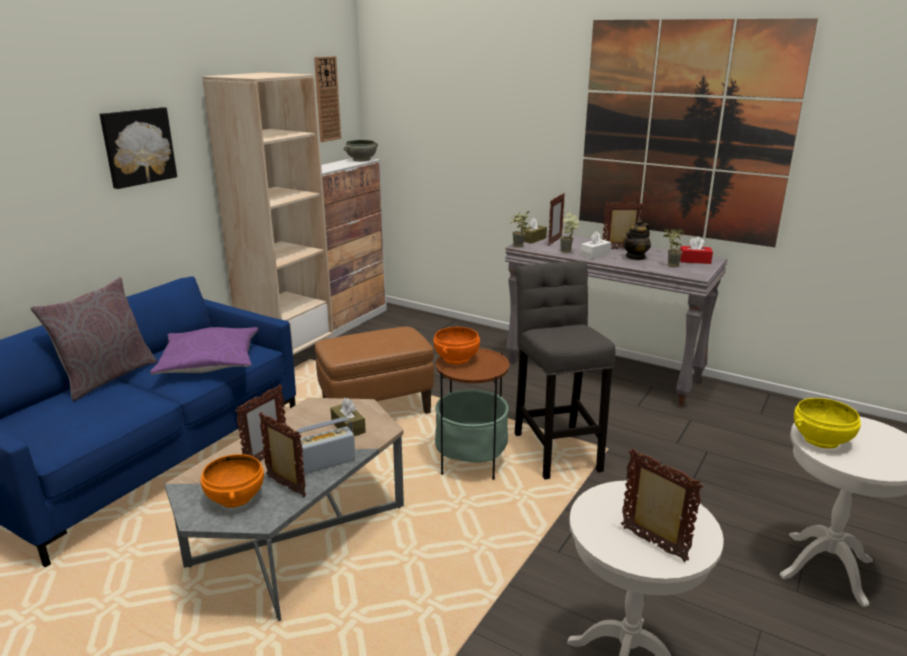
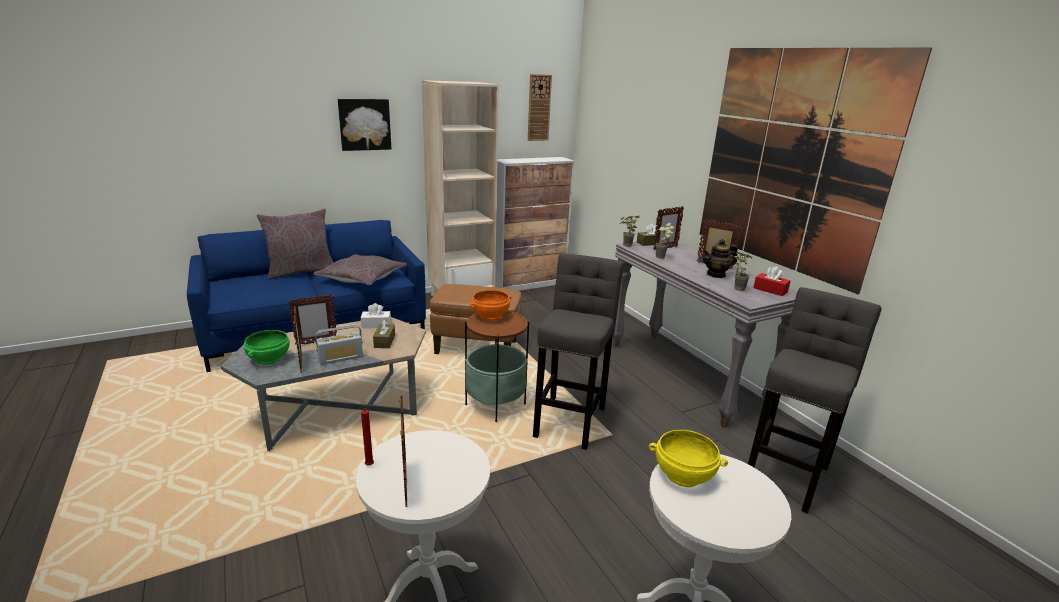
camera: 30 degrees right, 0 degrees up
purple pillow [150,327,258,374] -> grey pillow [313,254,407,285]
orange bowl [201,454,264,508] -> green bowl [243,330,290,365]
radio [296,417,355,475] -> radio turned 150 degrees clockwise [315,325,363,365]
grey bowl [344,140,378,161] -> none
white tissue box [580,231,611,259] -> white tissue box moved to [361,303,391,328]
none -> red candle [361,409,374,466]
none -> grey stool [748,287,881,514]

